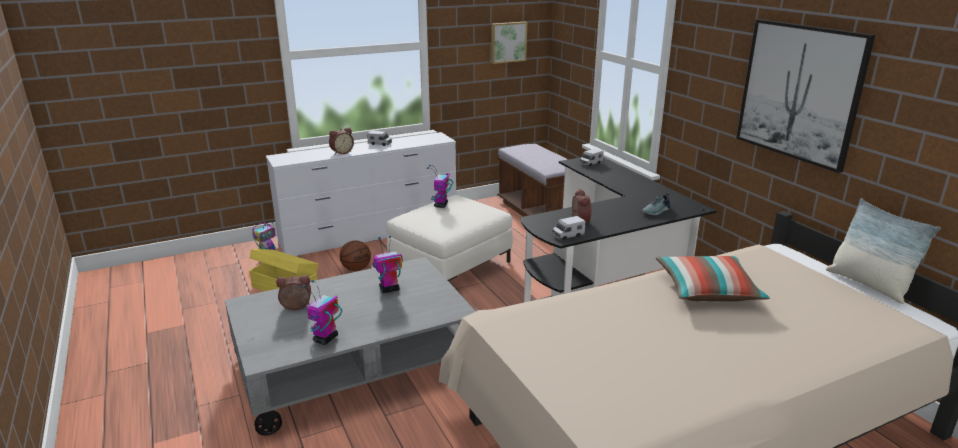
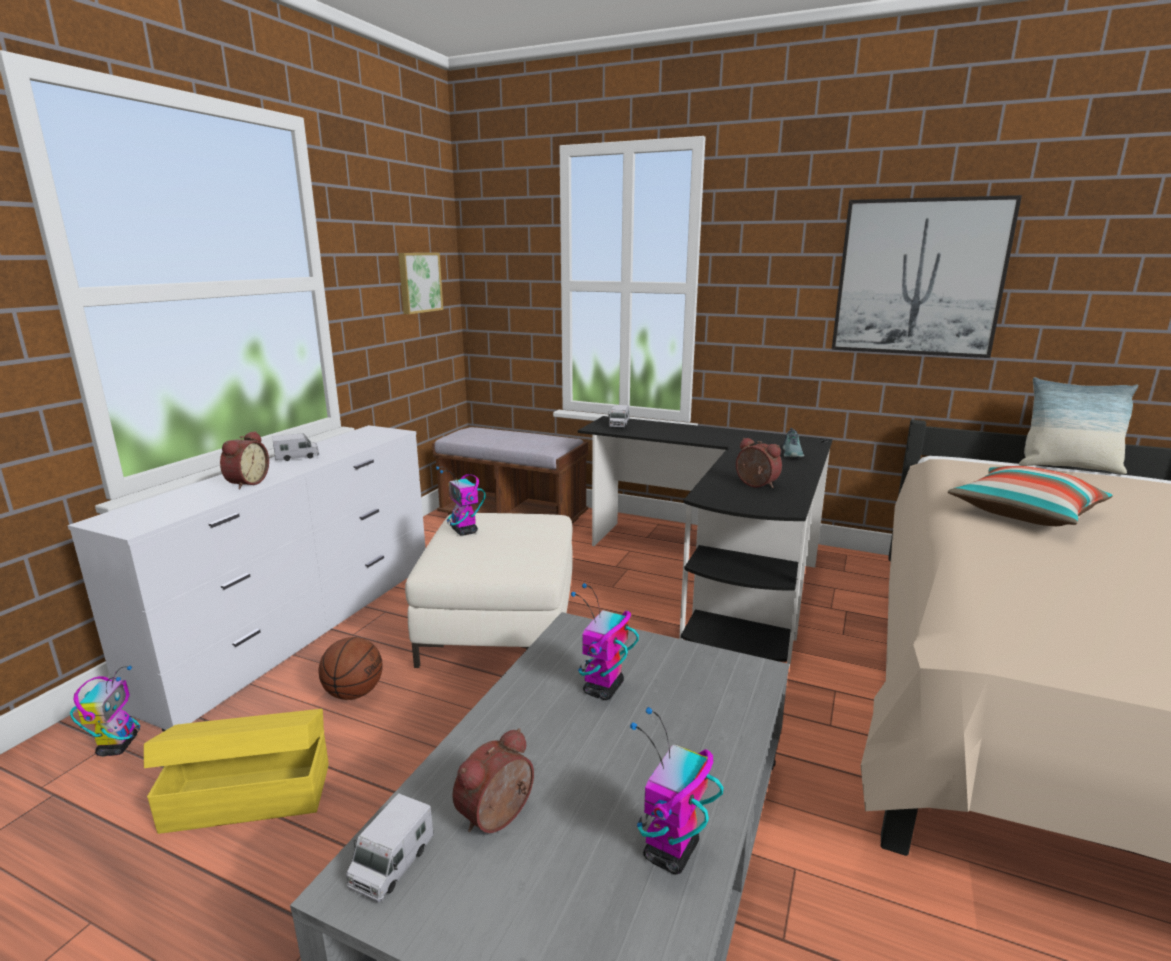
camera: 40 degrees left, 5 degrees down
toy robot [302,280,342,345] -> toy robot turned 45 degrees clockwise [630,707,724,874]
toy truck [552,216,585,240] -> toy truck moved to [346,793,434,902]

